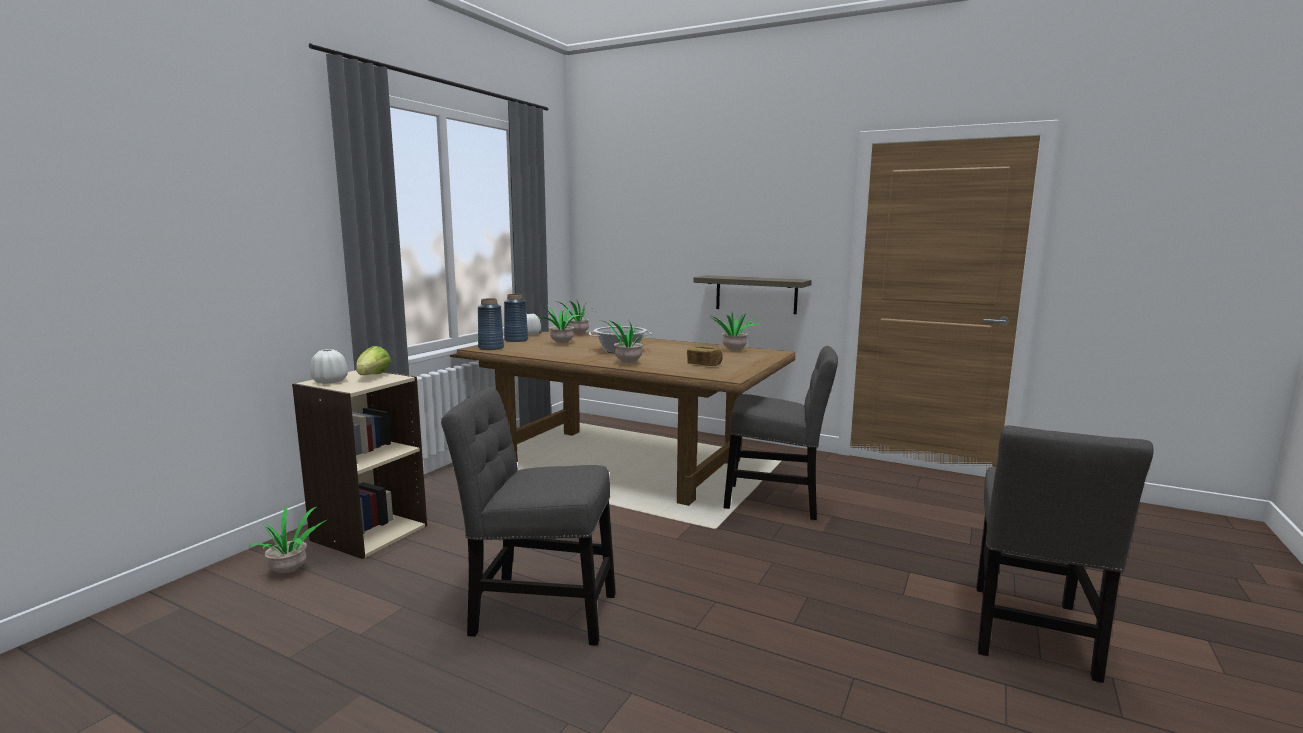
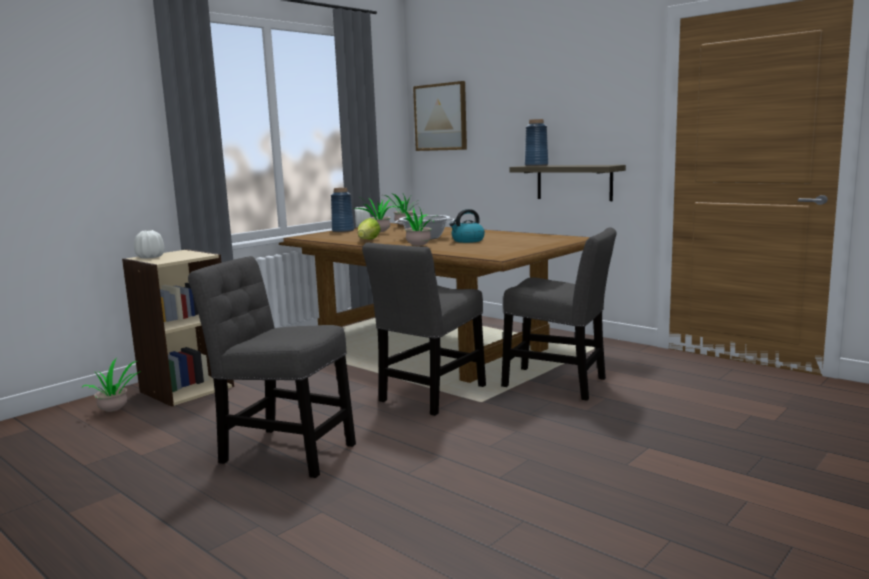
camera: 15 degrees right, 0 degrees up
lettuce [356,346,391,375] -> lettuce moved to [358,218,381,240]
blue vase [478,298,504,350] -> blue vase moved to [525,119,548,166]
bread [687,345,723,366] -> none
potted plant [711,313,761,350] -> none
grey chair [976,425,1154,683] -> grey chair moved to [362,243,486,416]
none -> picture [413,81,467,151]
none -> kettle [449,209,485,243]

